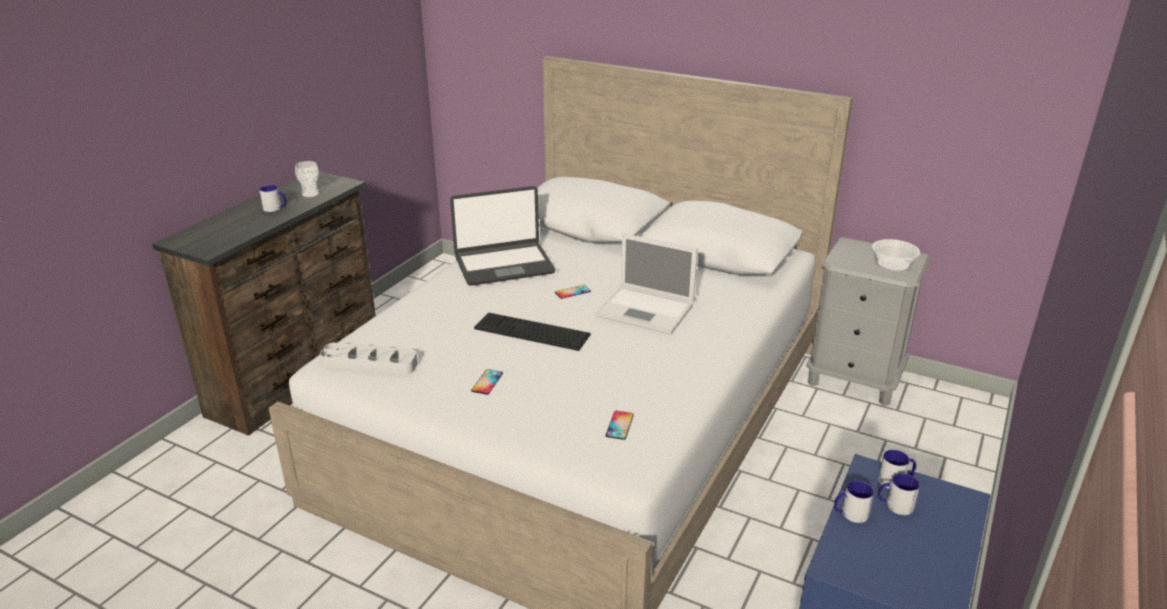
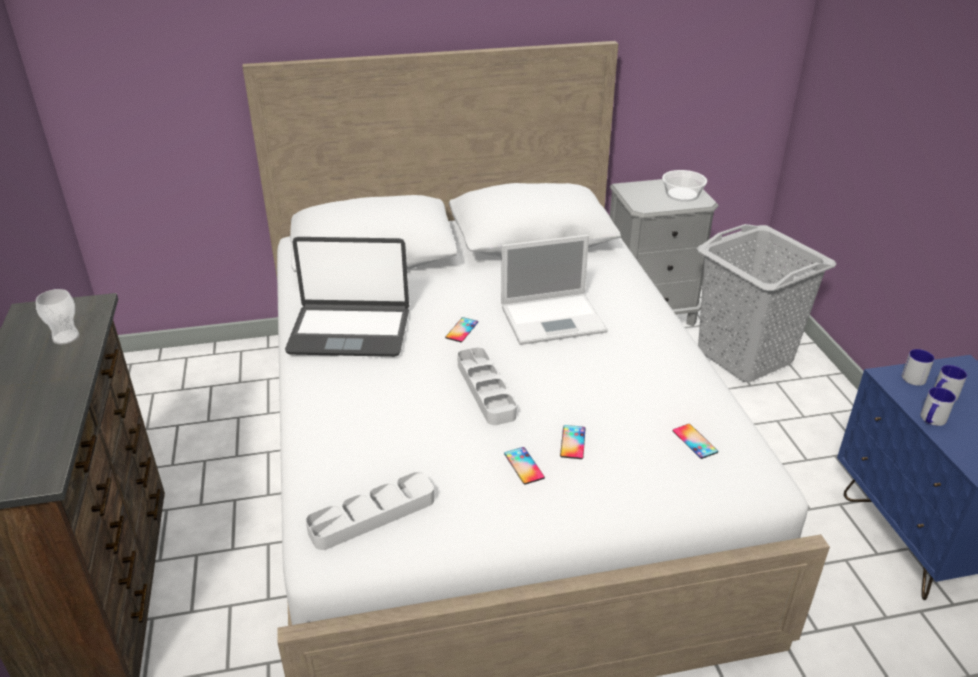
camera: 40 degrees left, 5 degrees up
mug [259,185,287,212] -> none
laptop [450,186,555,286] -> laptop turned 60 degrees clockwise [285,237,409,357]
keyboard [474,313,591,351] -> grey tray [457,347,517,425]
none -> phone [560,425,585,459]
none -> grey laundry basket [697,224,837,382]

